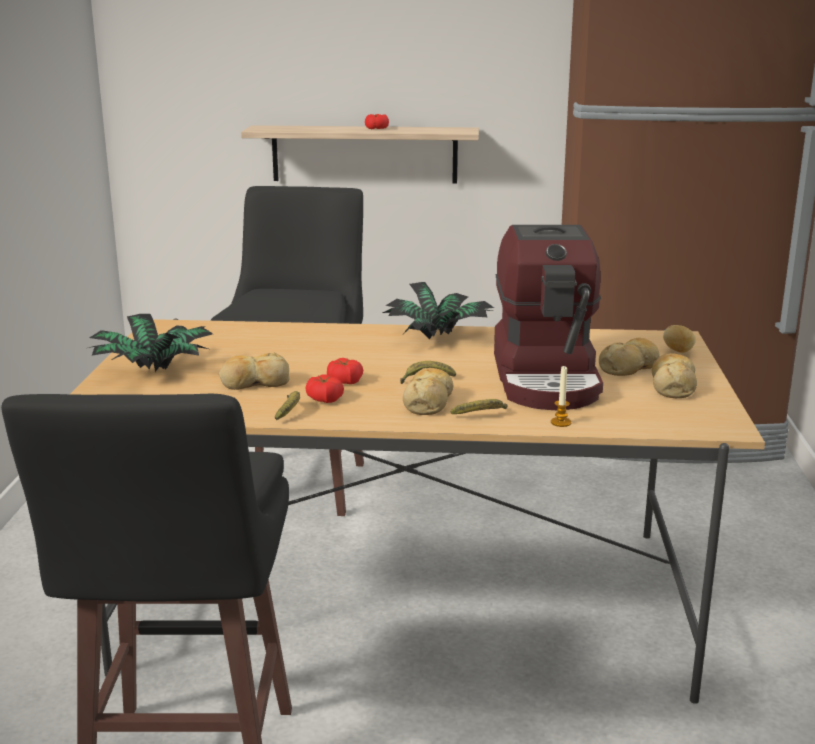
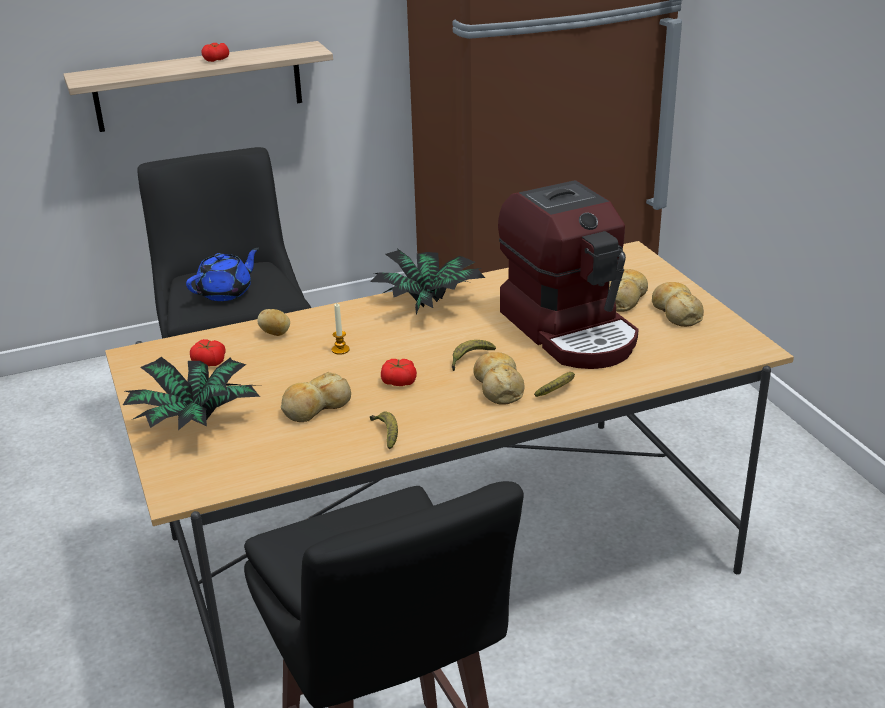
camera: 25 degrees left, 10 degrees up
tomato [306,374,344,403] -> tomato moved to [190,339,226,366]
candle [551,365,571,427] -> candle moved to [332,303,350,355]
potato [663,325,696,353] -> potato moved to [257,309,290,336]
none -> blue teapot [186,248,259,301]

